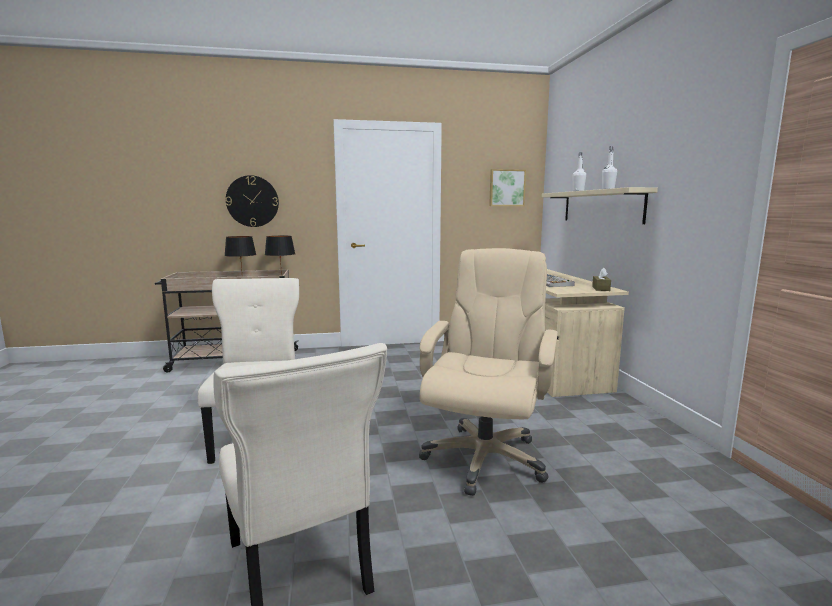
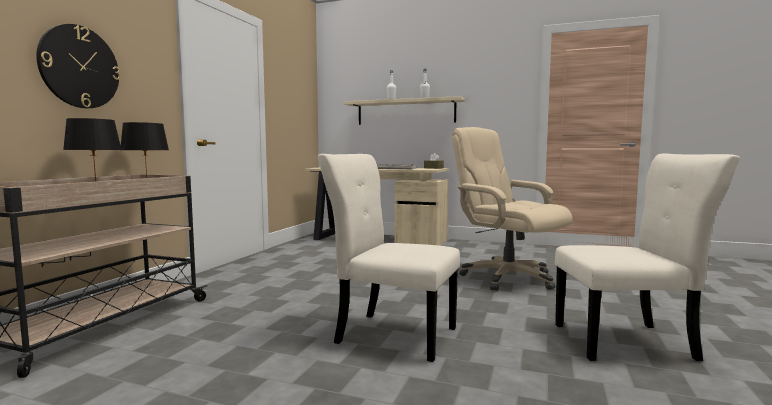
camera: 60 degrees left, 5 degrees down
picture [489,169,526,206] -> none

